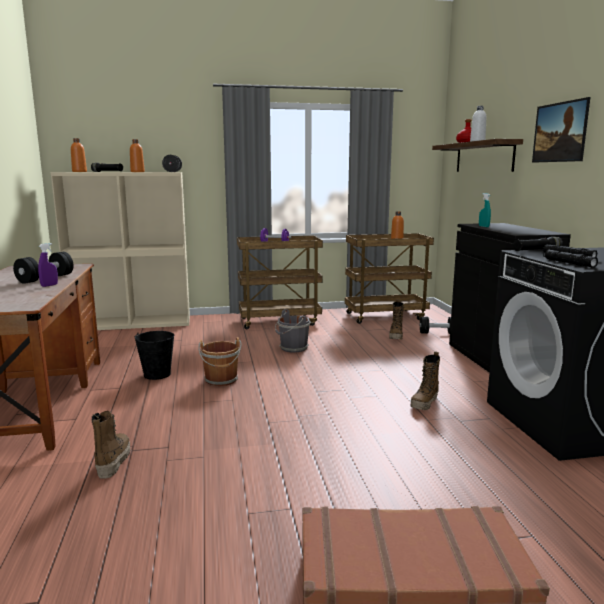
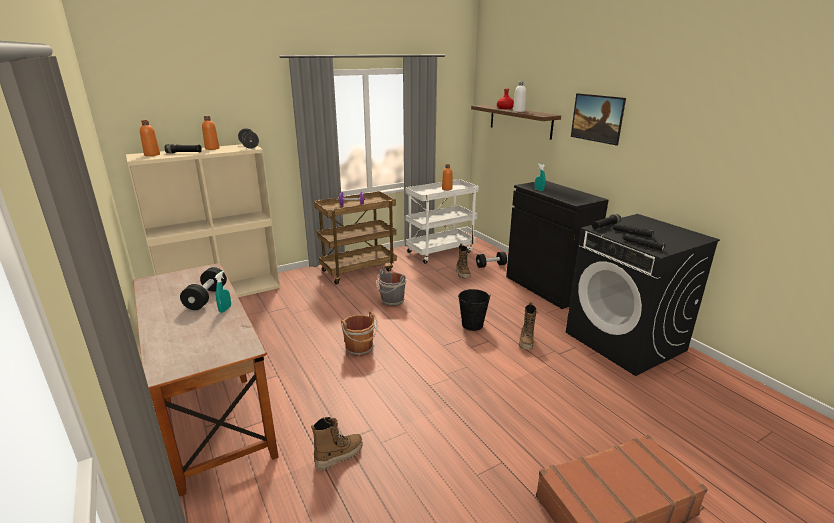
camera: 20 degrees left, 10 degrees up
purple spray bottle [38,243,58,287] -> turquoise spray bottle [215,271,231,313]
boot [92,411,130,479] -> boot turned 75 degrees clockwise [311,417,362,470]
black bucket [134,331,174,380] -> black bucket moved to [458,289,490,331]
brown cart [345,233,434,324] -> white cart [405,179,479,264]

